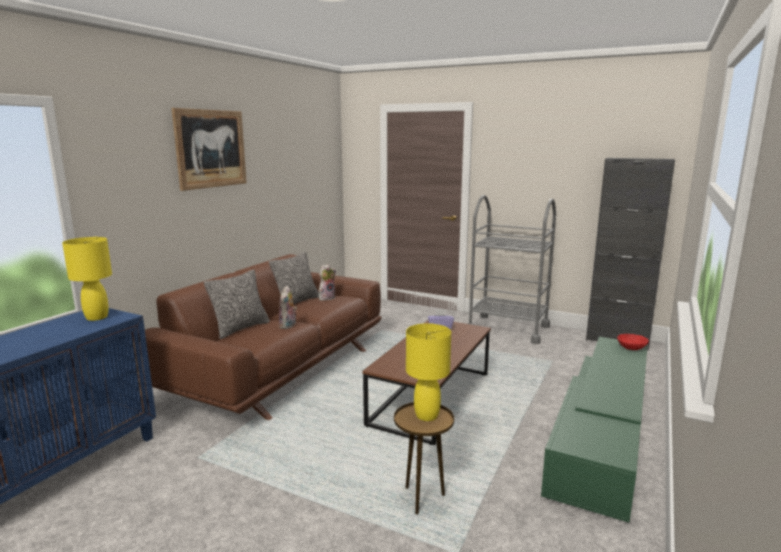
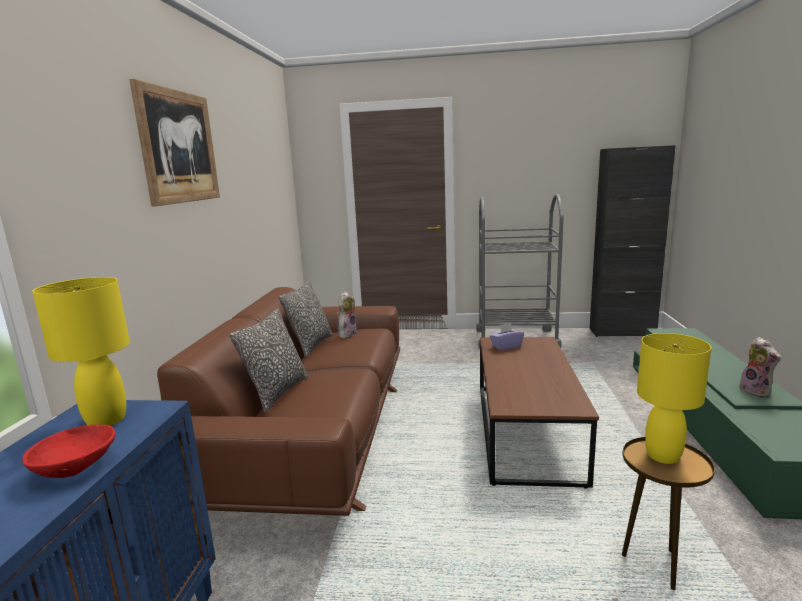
camera: 20 degrees left, 0 degrees up
plush toy [279,286,297,329] -> plush toy moved to [738,337,781,398]
red bowl [617,334,649,350] -> red bowl moved to [22,424,116,478]

